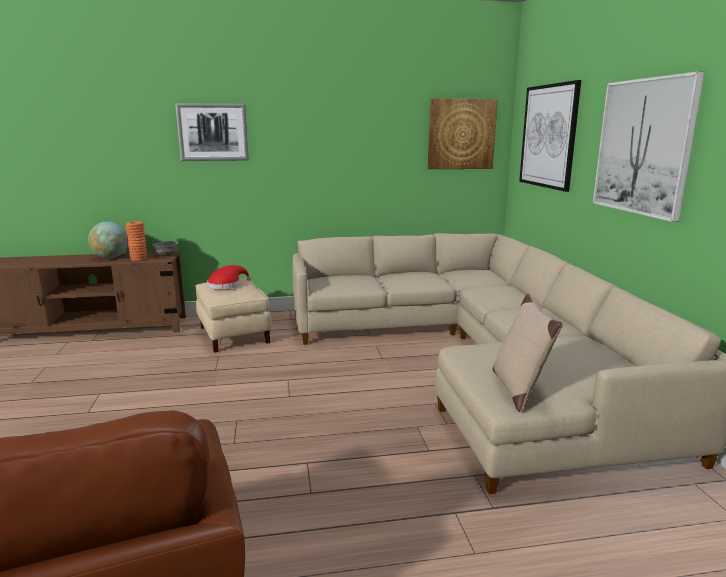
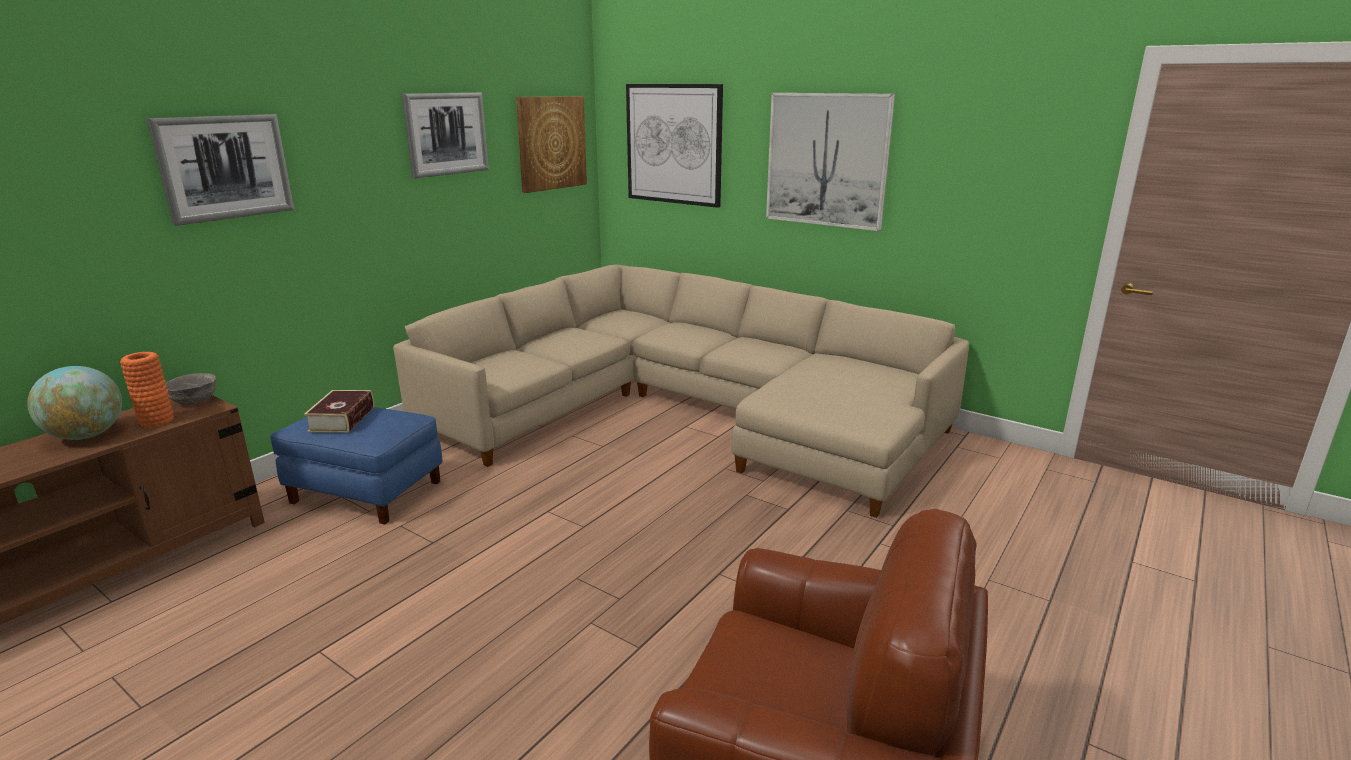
camera: 45 degrees left, 5 degrees up
beige ottoman [196,278,272,353] -> blue ottoman [270,407,443,524]
red hat [207,265,251,289] -> book [304,390,374,433]
beige pillow [493,294,563,412] -> none
none -> picture [402,92,489,178]

